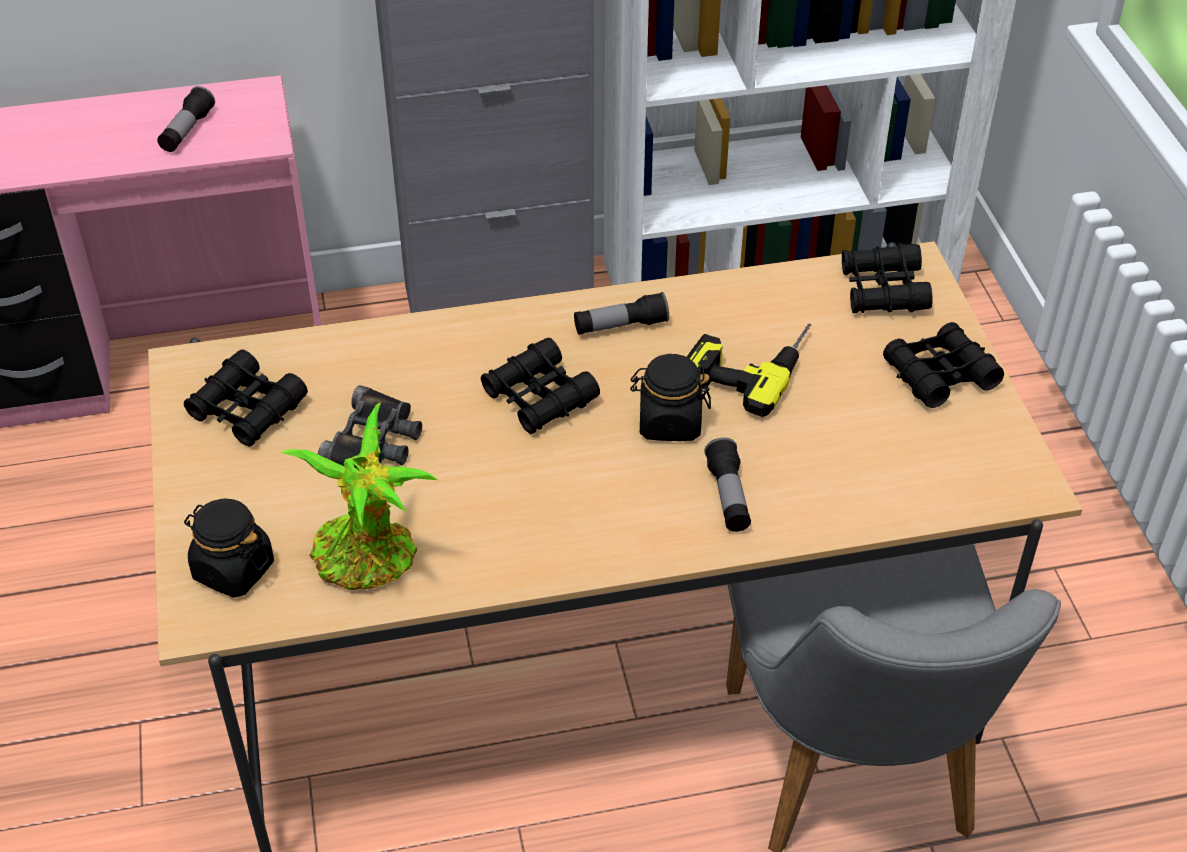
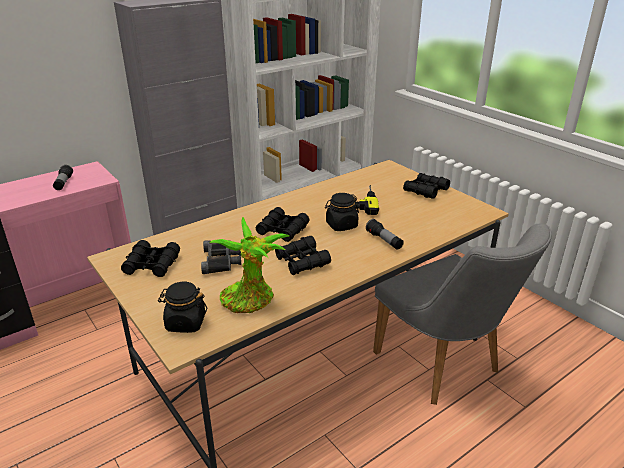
camera: 25 degrees left, 15 degrees down
flashlight [574,292,669,335] -> none
black binoculars [842,243,933,313] -> black binoculars moved to [275,236,331,275]

